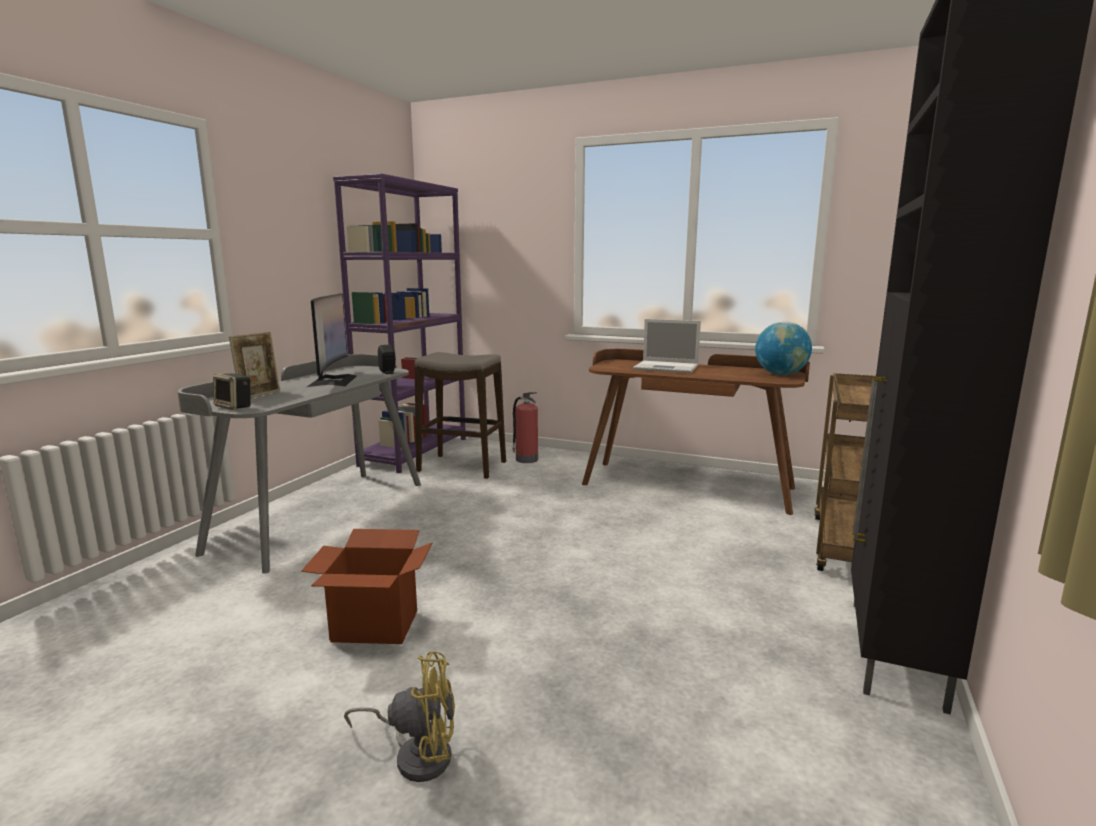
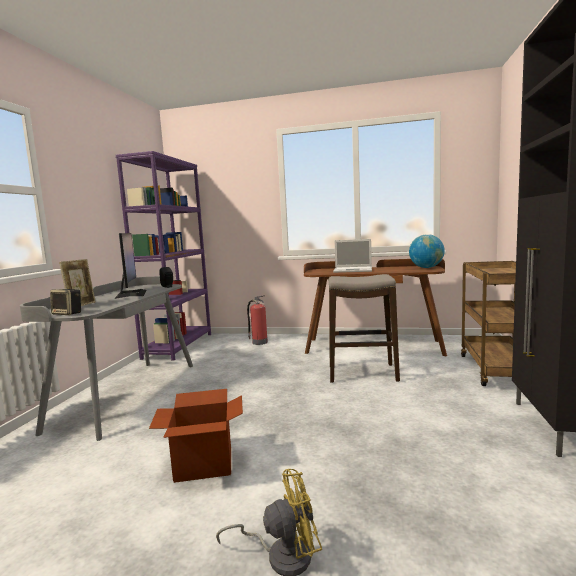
camera: 10 degrees left, 5 degrees down
stool [415,352,506,479] -> stool moved to [329,274,400,383]

